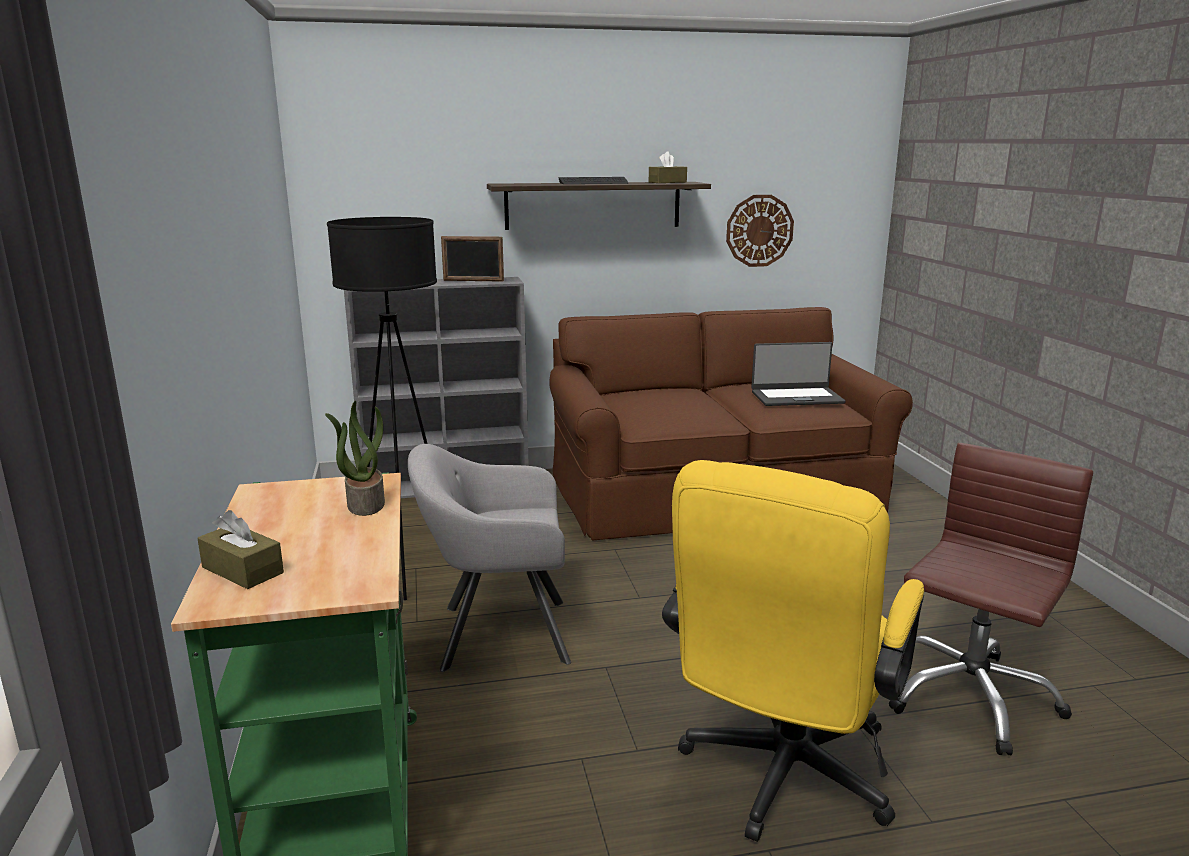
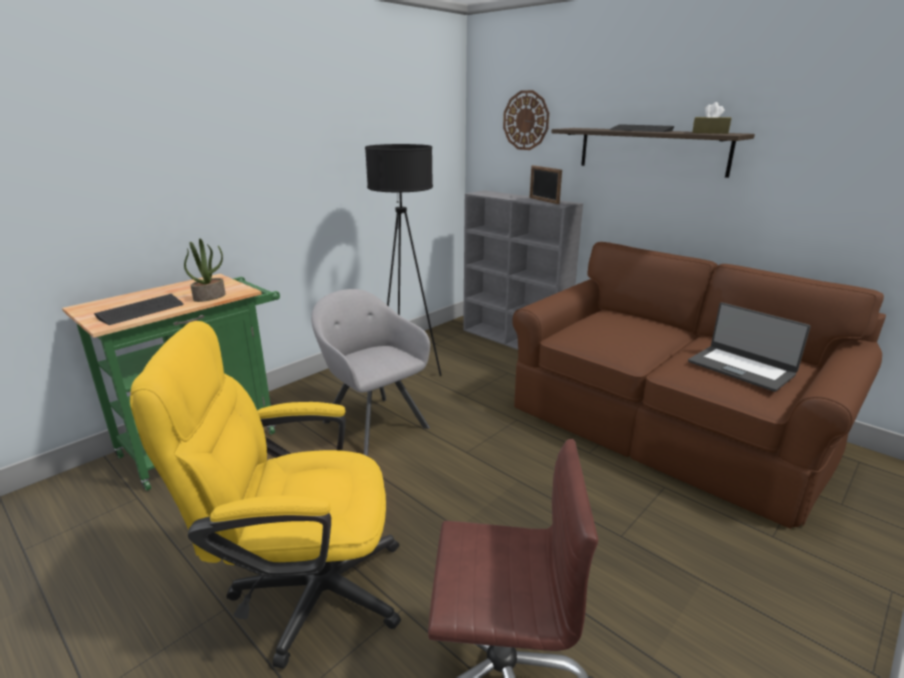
camera: 55 degrees right, 5 degrees up
brown tissue box [197,510,284,589] -> none
wall clock [726,195,794,267] -> wall clock moved to [503,90,549,150]
none -> keyboard [94,294,183,325]

